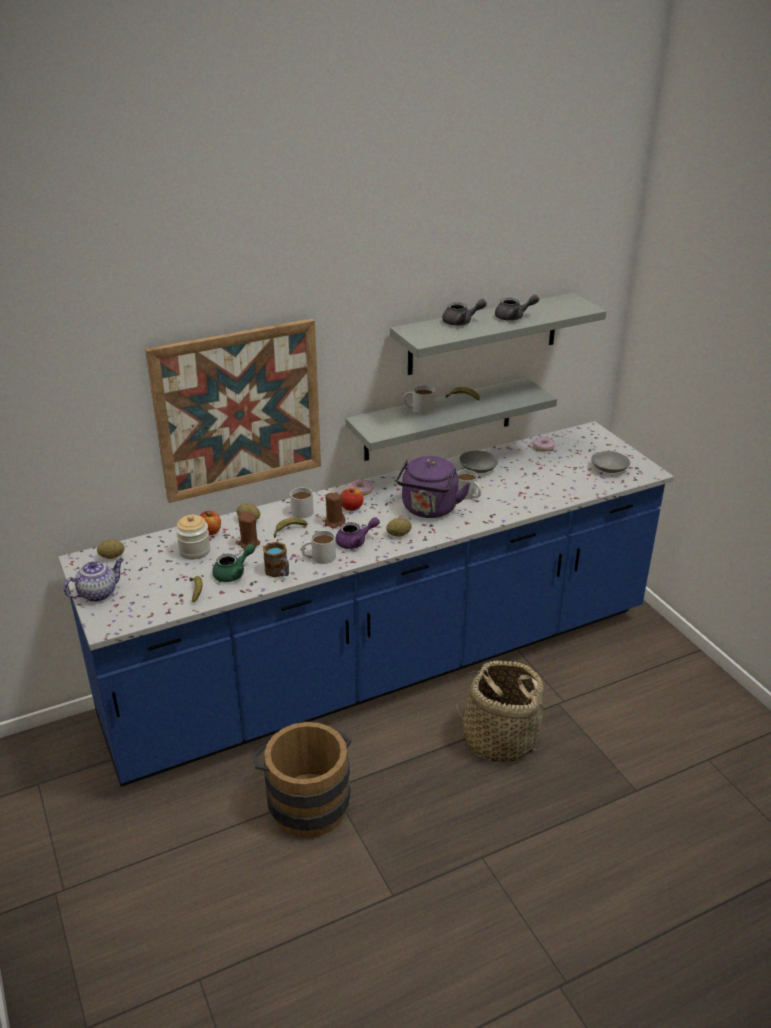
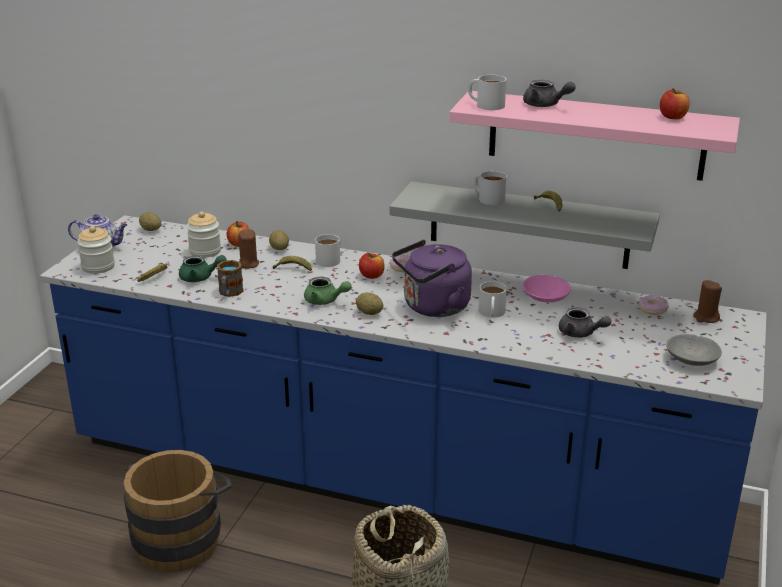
camera: 45 degrees right, 5 degrees down
picture [145,318,321,503] -> none
white mug [301,531,336,564] -> white mug moved to [468,75,506,110]
brown candle [325,492,345,529] -> brown candle moved to [693,280,722,323]
purple teapot [335,517,380,549] -> green teapot [304,277,351,305]
grey shelf [390,293,607,375] -> pink shelf [449,91,740,181]
grey bowl [459,451,498,473] -> pink bowl [523,275,571,303]
grey teapot [495,295,539,321] -> grey teapot moved to [559,307,611,338]
none -> jar [77,226,115,274]
none -> apple [660,88,690,119]

